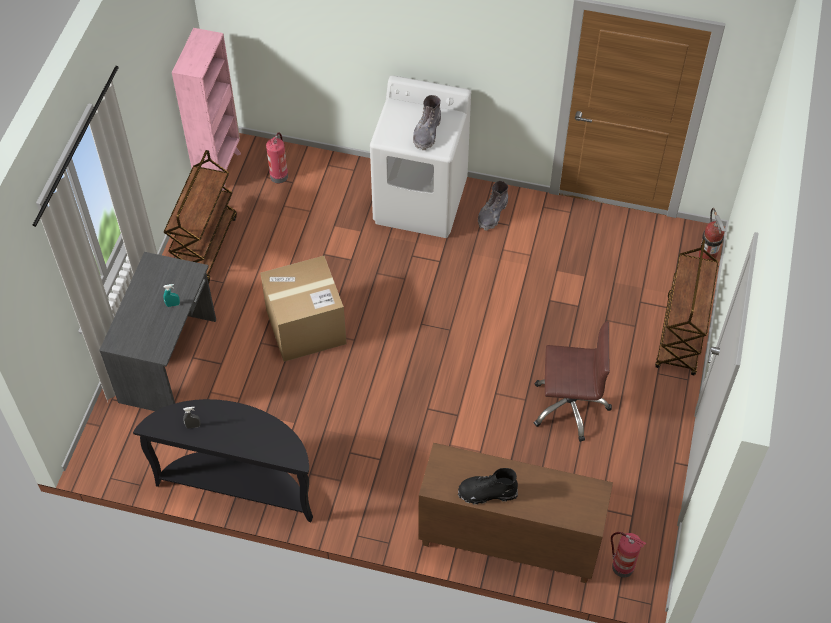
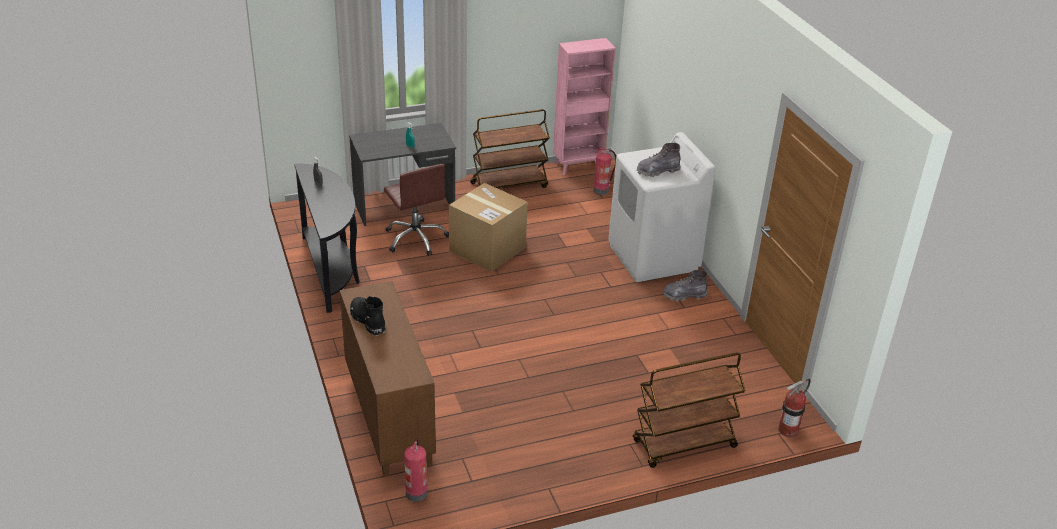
camera: 55 degrees right, 20 degrees down
brown office chair [534,321,612,442] -> brown office chair moved to [384,164,449,256]

